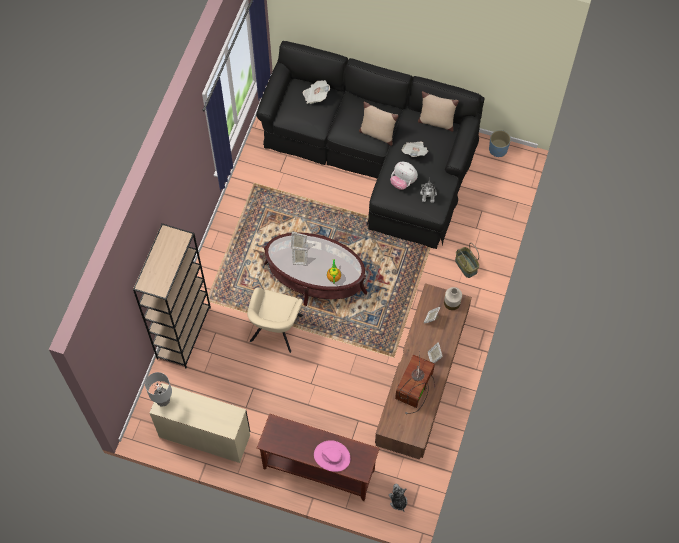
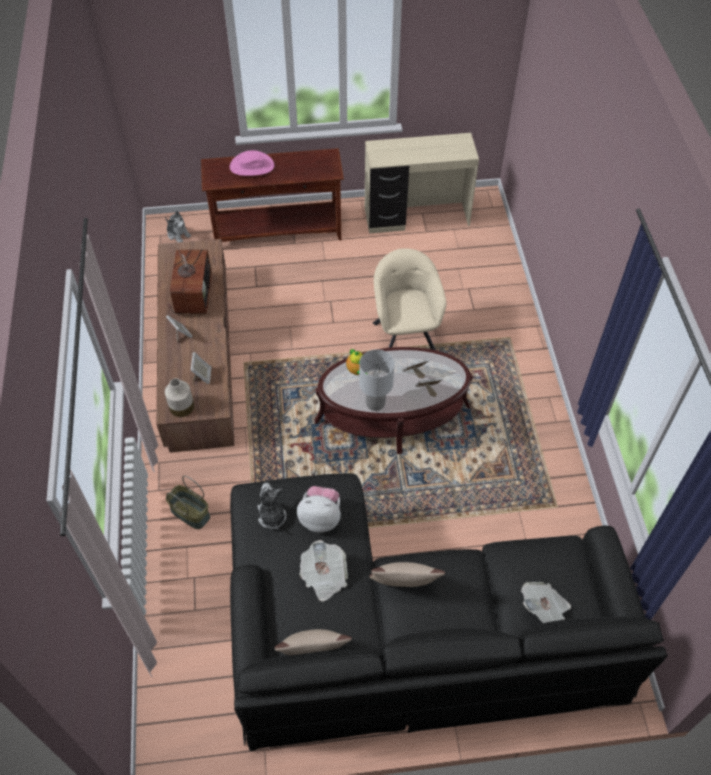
camera: 155 degrees right, 10 degrees down
beige bookcase [133,224,211,368] -> none
grey table lamp [145,372,172,407] -> grey table lamp moved to [359,349,394,411]
blue planter [489,130,511,157] -> none

